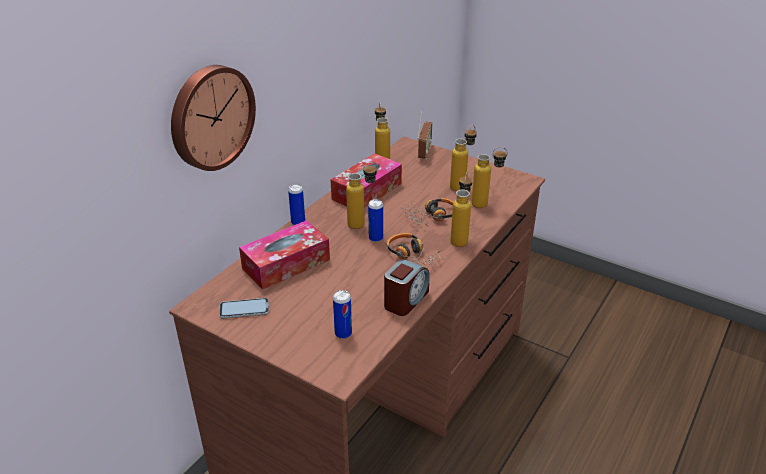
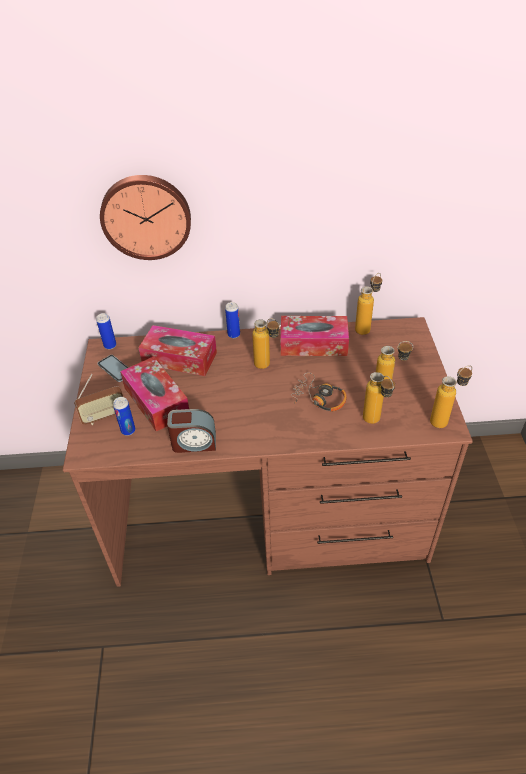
camera: 55 degrees right, 10 degrees up
can [368,199,383,242] -> can moved to [96,313,116,350]
headphones [387,233,442,266] -> none
radio [417,109,432,159] -> radio moved to [74,374,123,425]
bottle [450,172,472,247] -> bottle moved to [430,366,472,428]
none -> tissue box [120,357,189,432]

